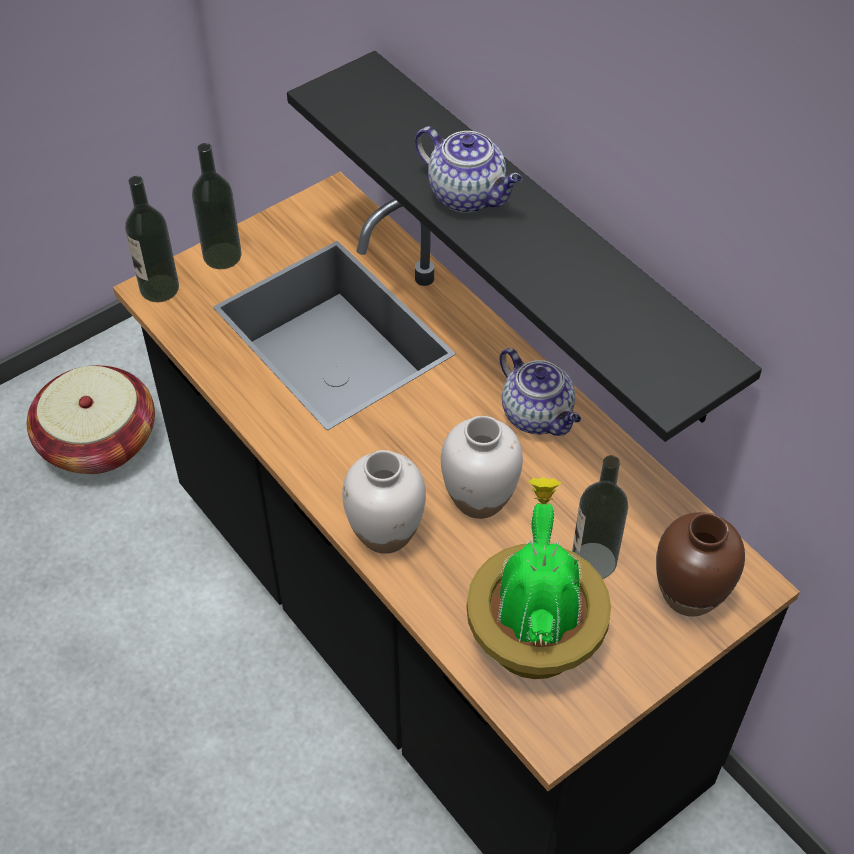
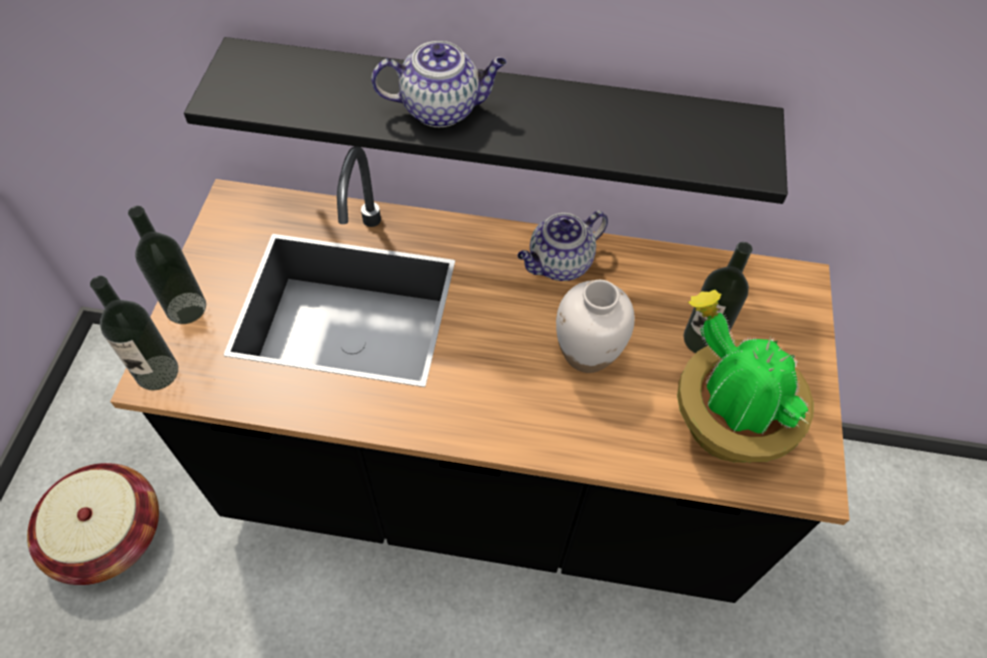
camera: 45 degrees left, 5 degrees up
white vase [342,450,426,554] -> none
teapot [500,348,581,436] -> teapot turned 135 degrees clockwise [517,211,608,281]
brown vase [656,512,745,617] -> none

